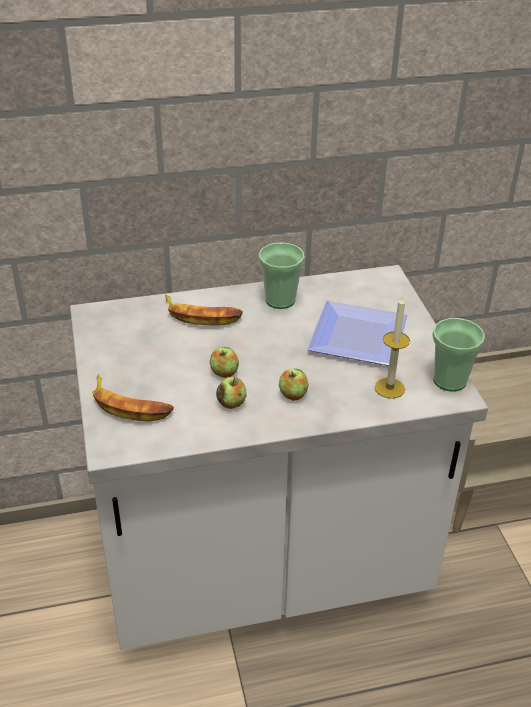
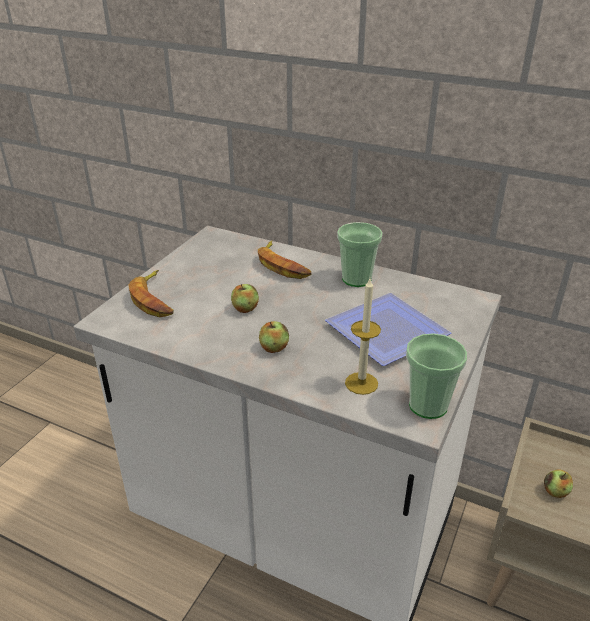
camera: 40 degrees right, 5 degrees down
apple [216,377,247,409] -> apple moved to [544,470,573,498]

